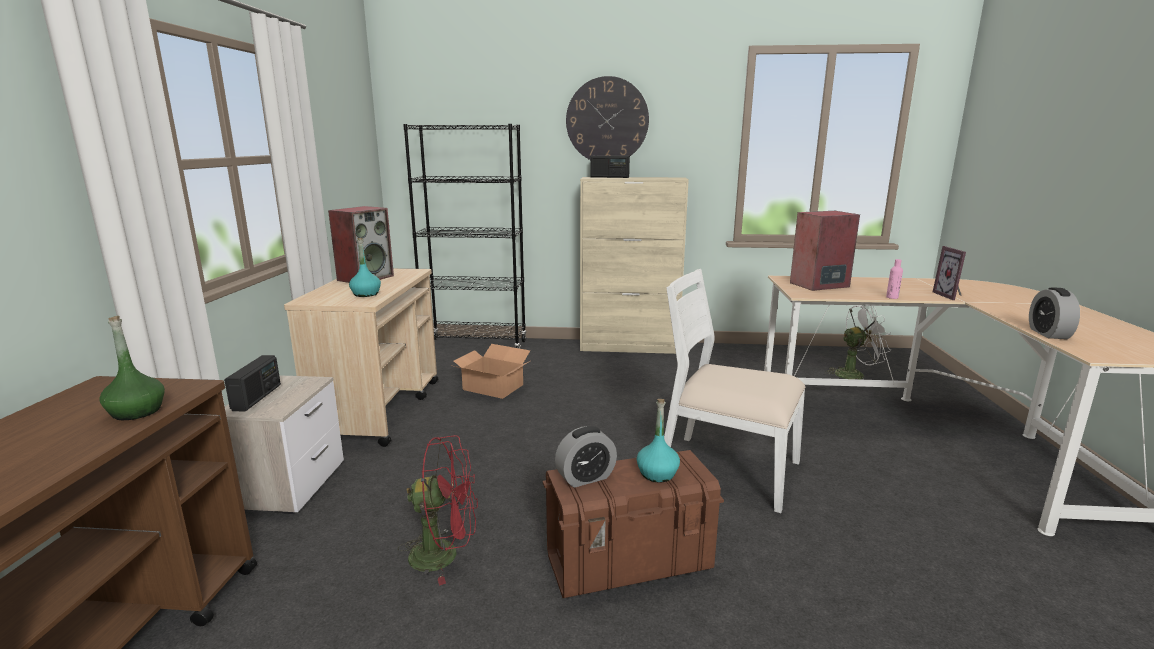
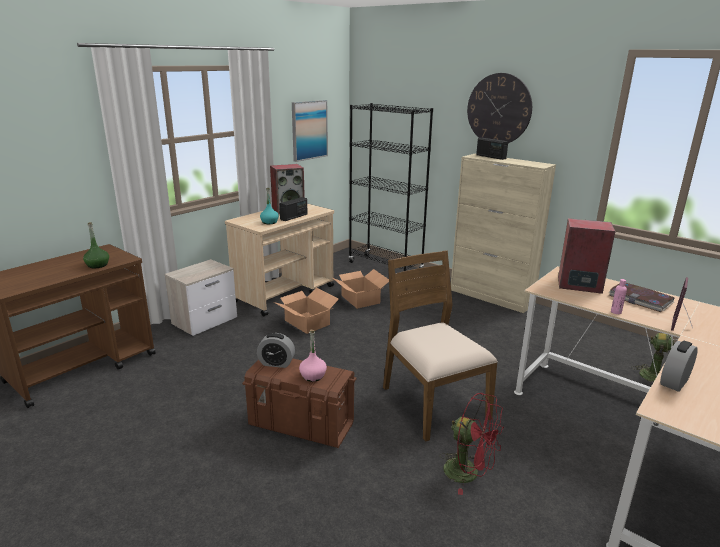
camera: 35 degrees right, 5 degrees up
radio [224,355,281,411] -> radio moved to [279,197,308,221]
red fan [398,435,478,586] -> red fan moved to [440,393,504,495]
turquoise bottle [637,399,680,482] -> pink bottle [299,330,327,382]
white chair [664,269,806,513] -> brown chair [383,251,498,442]
none -> cardboard box [274,287,339,334]
none -> picture [292,100,328,162]
none -> book [608,283,675,312]

